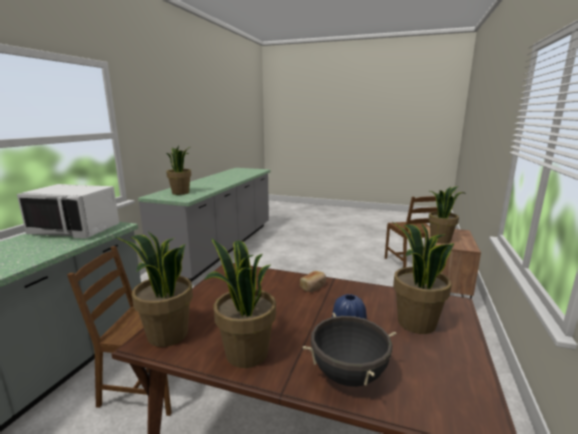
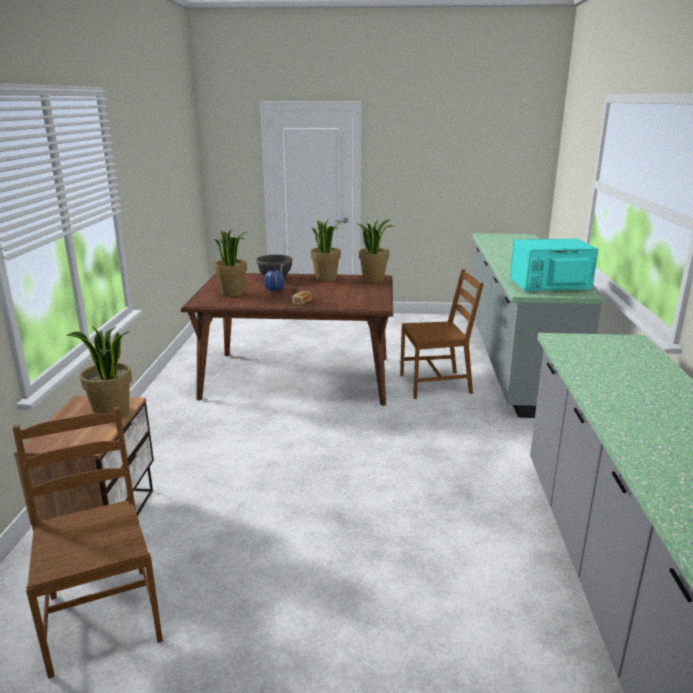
camera: 165 degrees right, 5 degrees up
white microwave [17,184,119,238] -> turquoise microwave [510,239,598,291]
potted plant [166,146,191,195] -> none

